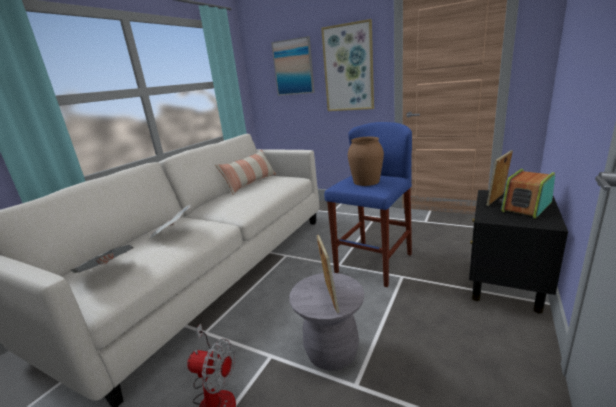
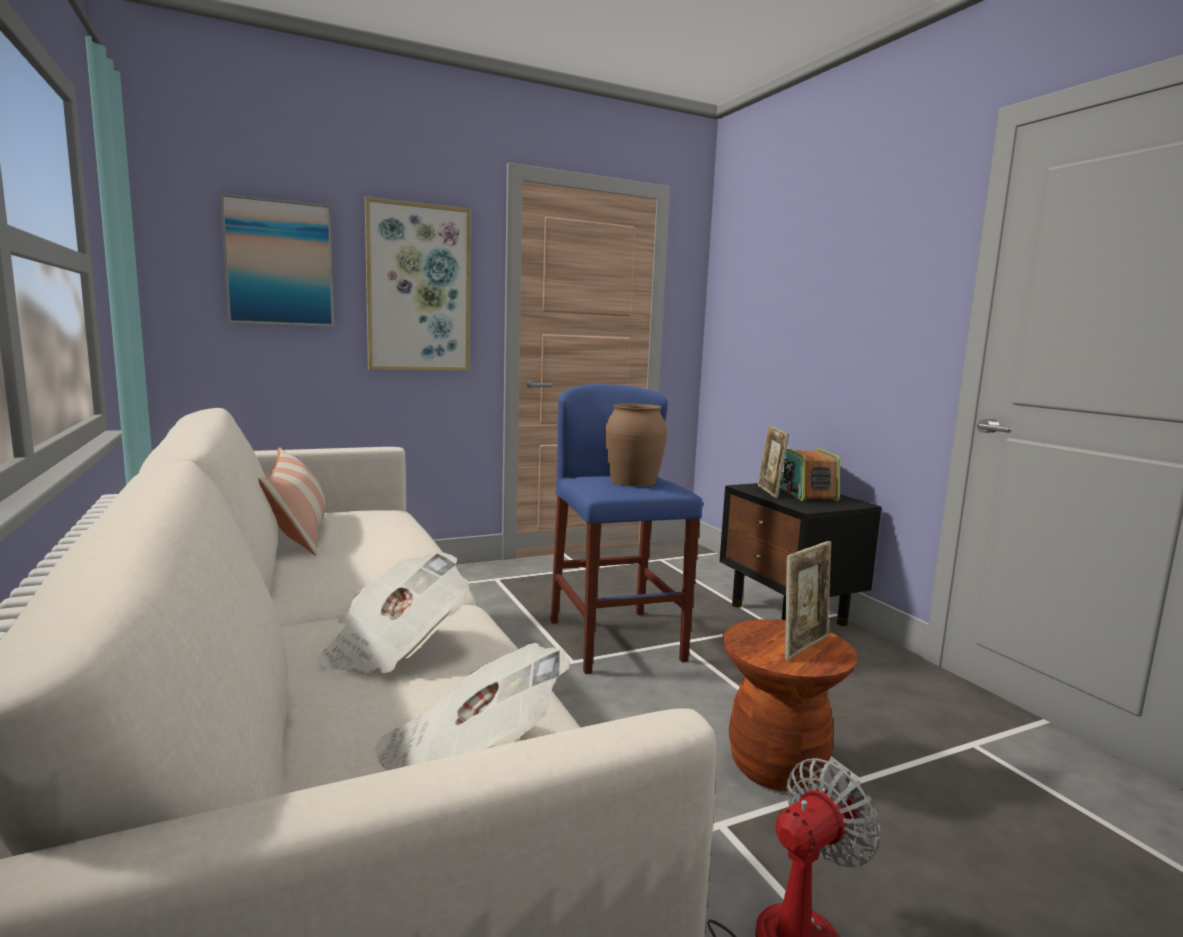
camera: 55 degrees left, 10 degrees down
grey stool [290,273,364,371] -> brown stool [723,619,858,791]
picture frame [317,234,339,313] -> picture frame turned 105 degrees clockwise [785,541,832,660]

